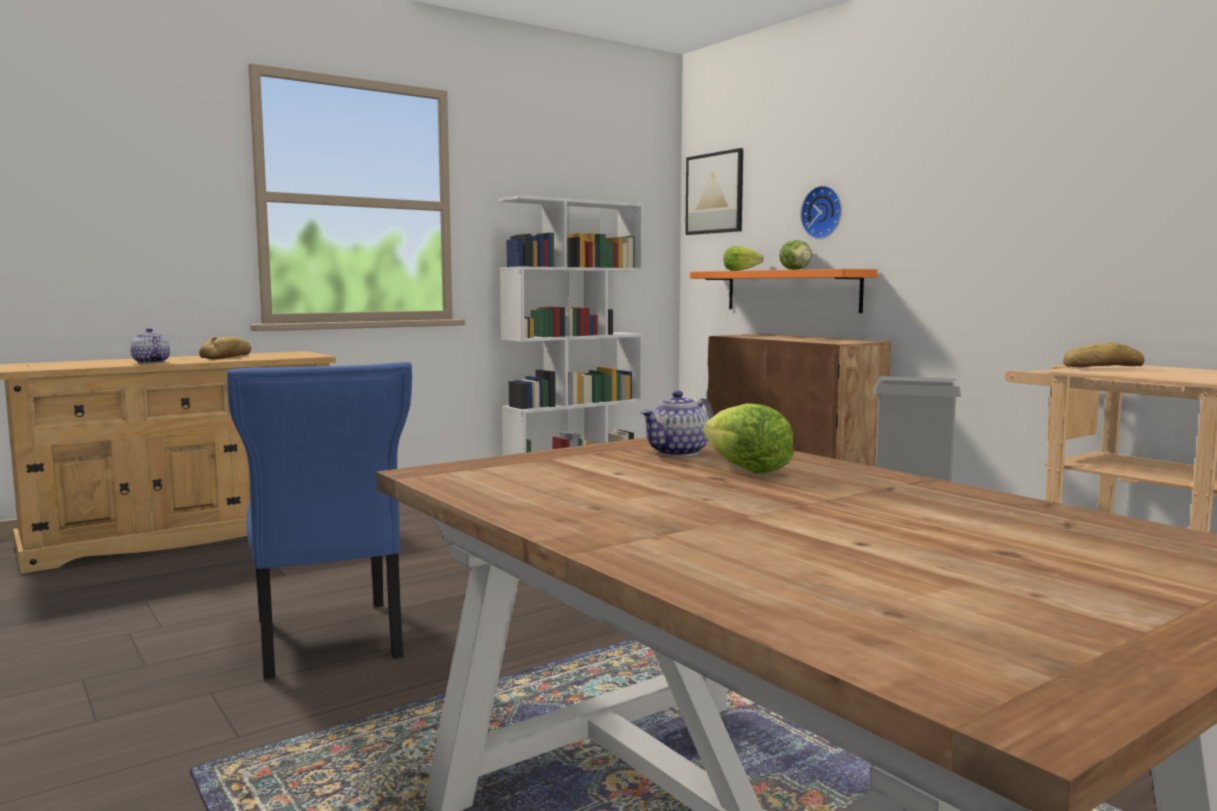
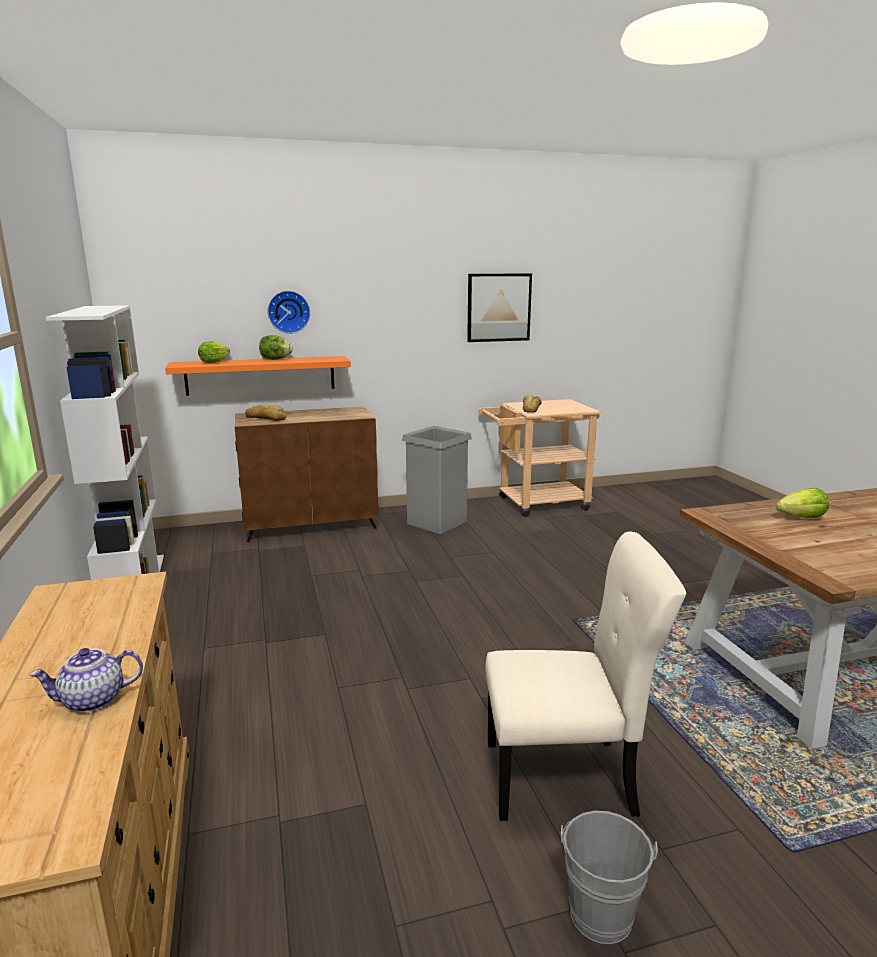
camera: 70 degrees left, 10 degrees up
bread [199,337,251,359] -> bread moved to [245,405,286,421]
blue chair [227,362,412,679] -> beige chair [485,532,686,821]
teapot [640,391,713,457] -> none
picture [685,148,743,235] -> picture moved to [467,273,532,342]
none -> grey bucket [560,811,658,944]

